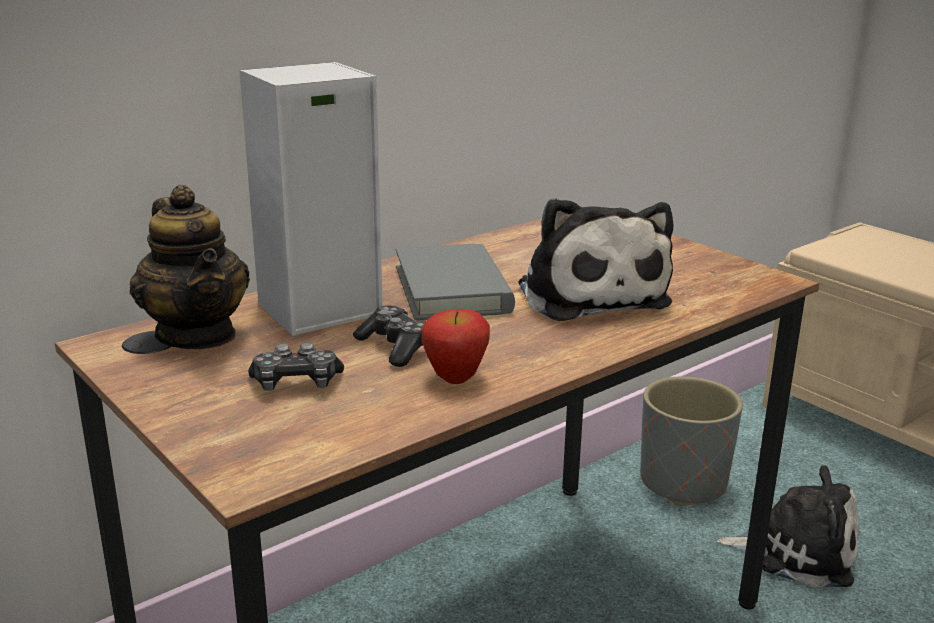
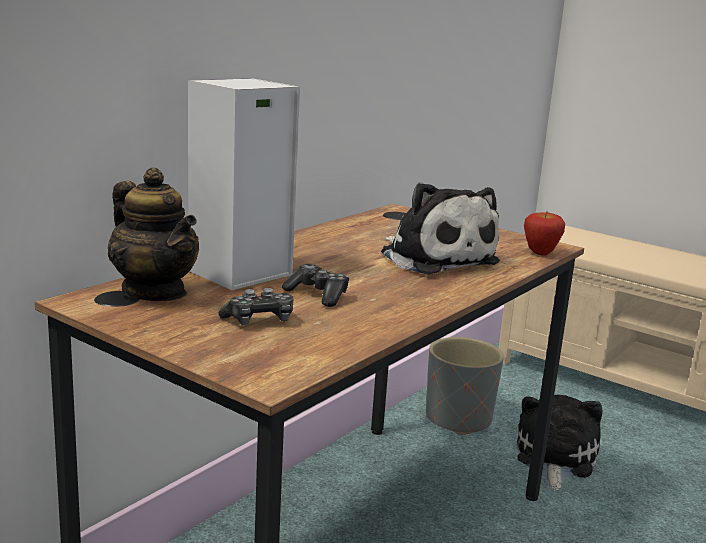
camera: 15 degrees left, 5 degrees down
grey book [396,244,515,320] -> none
apple [421,309,490,384] -> apple moved to [524,212,565,256]
plush toy [717,465,859,587] -> plush toy turned 75 degrees counterclockwise [517,395,602,491]

